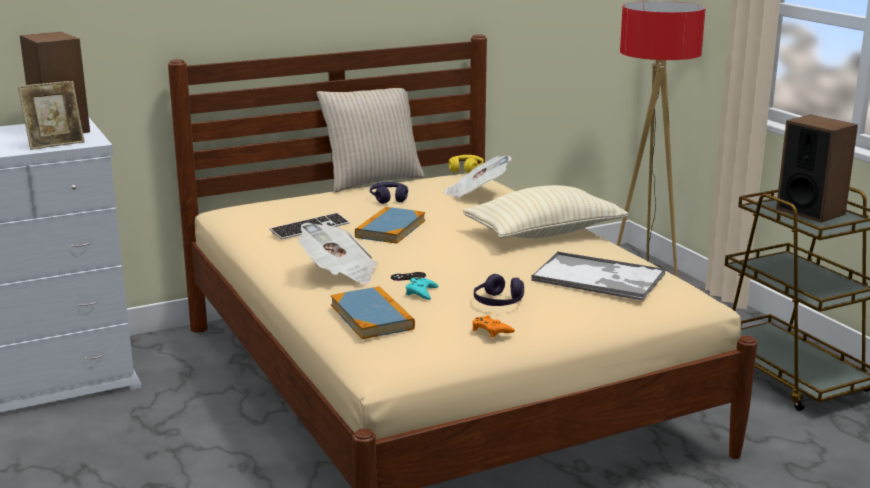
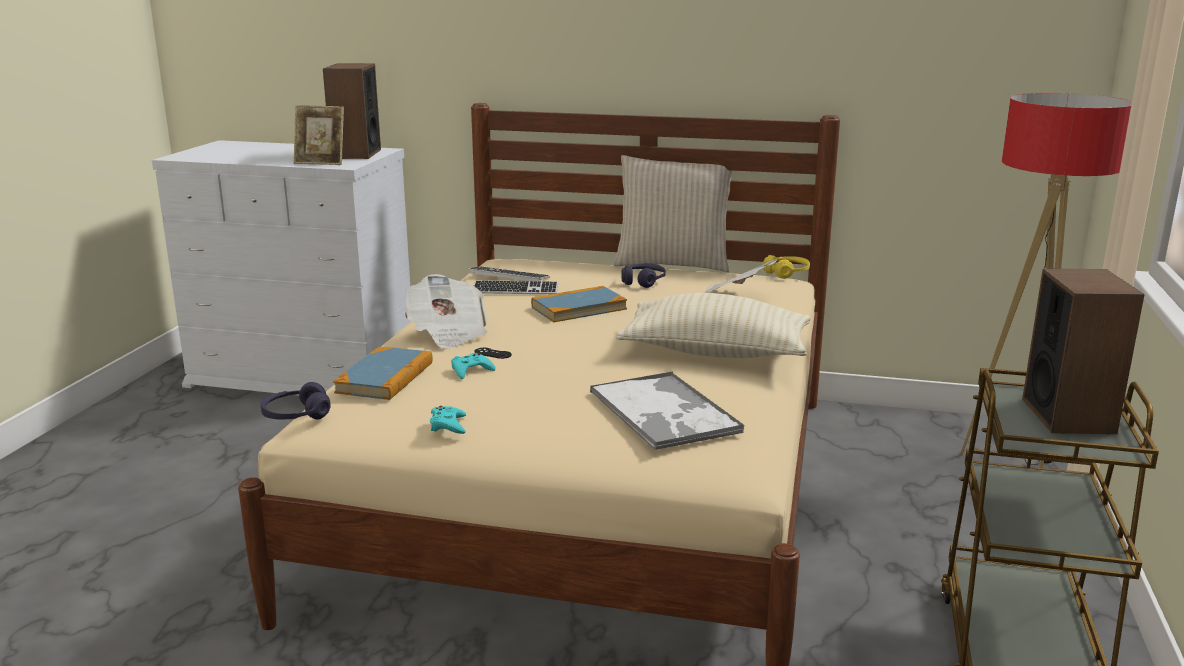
camera: 40 degrees right, 0 degrees up
orange game controller [473,315,515,338] -> turquoise game controller [430,406,466,434]
purple headphones [474,274,524,306] -> purple headphones moved to [261,382,331,419]
none -> keyboard [468,266,550,281]

